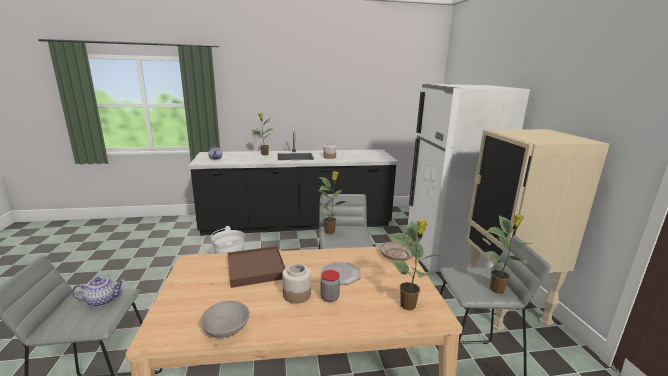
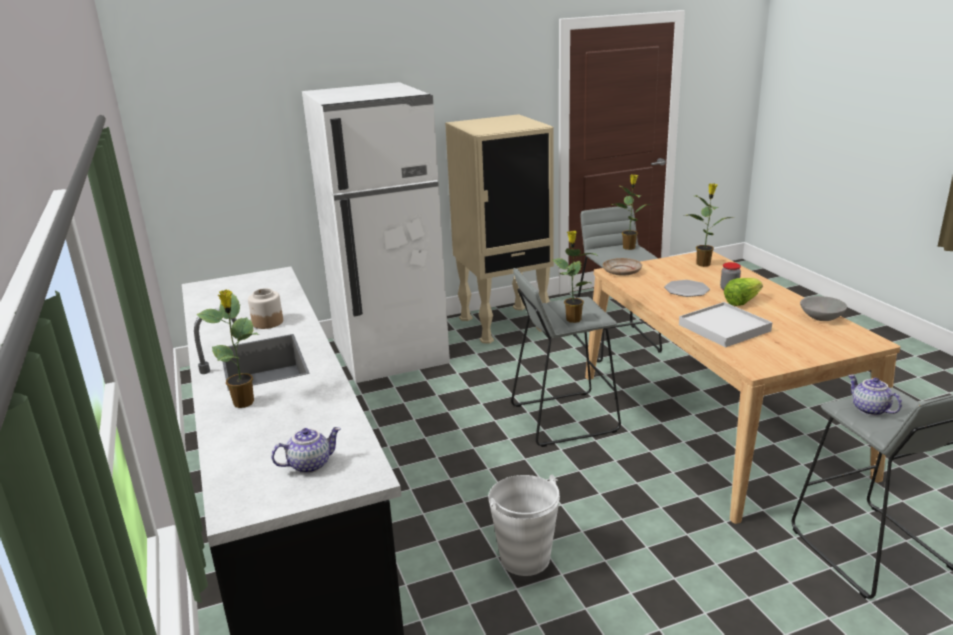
camera: 100 degrees left, 5 degrees up
brown tray [227,246,285,288] -> white tray [679,302,772,347]
jar [282,264,311,303] -> lettuce [724,278,763,306]

